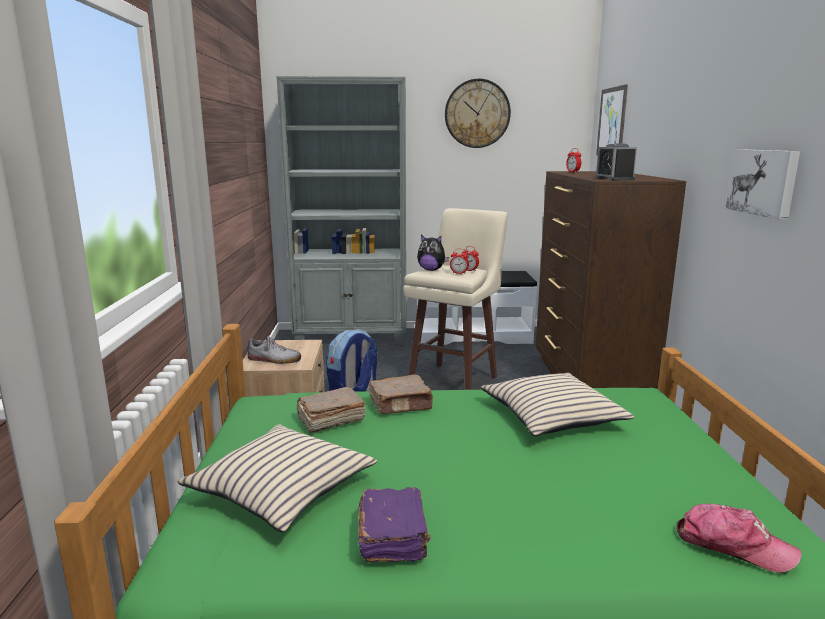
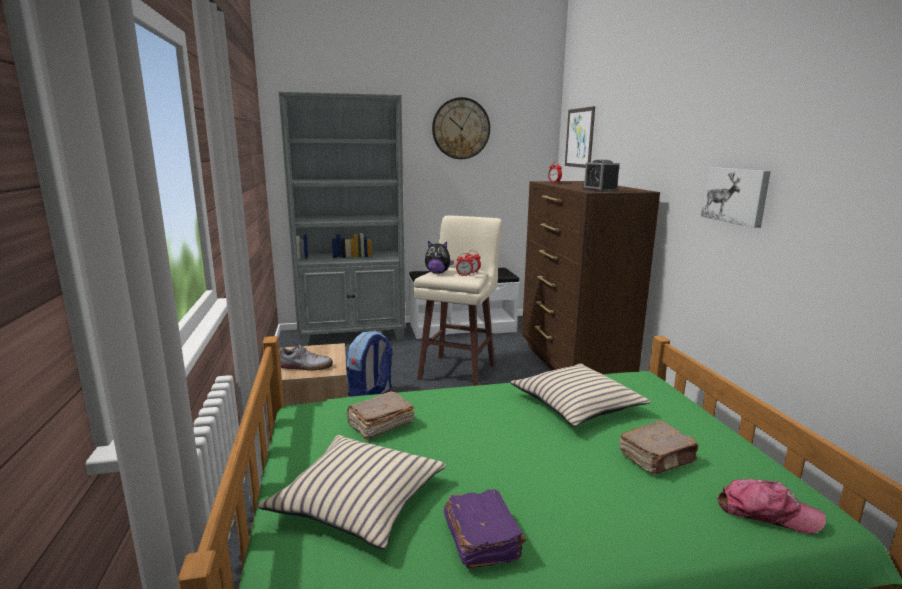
camera: 10 degrees left, 0 degrees up
brown book [369,375,433,414] -> brown book moved to [619,421,698,474]

